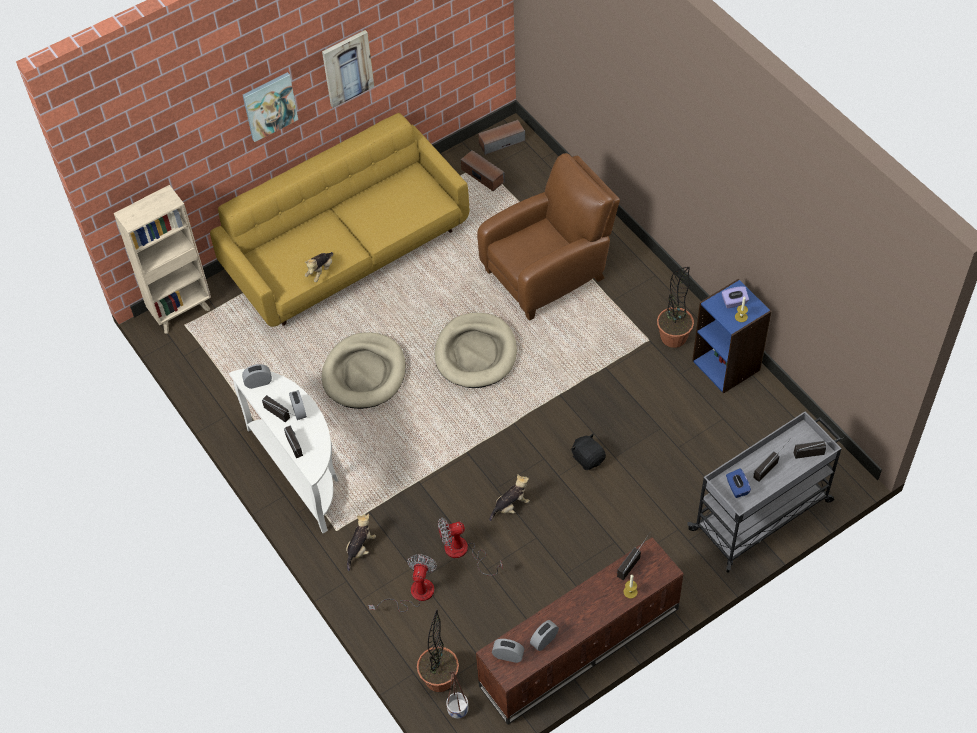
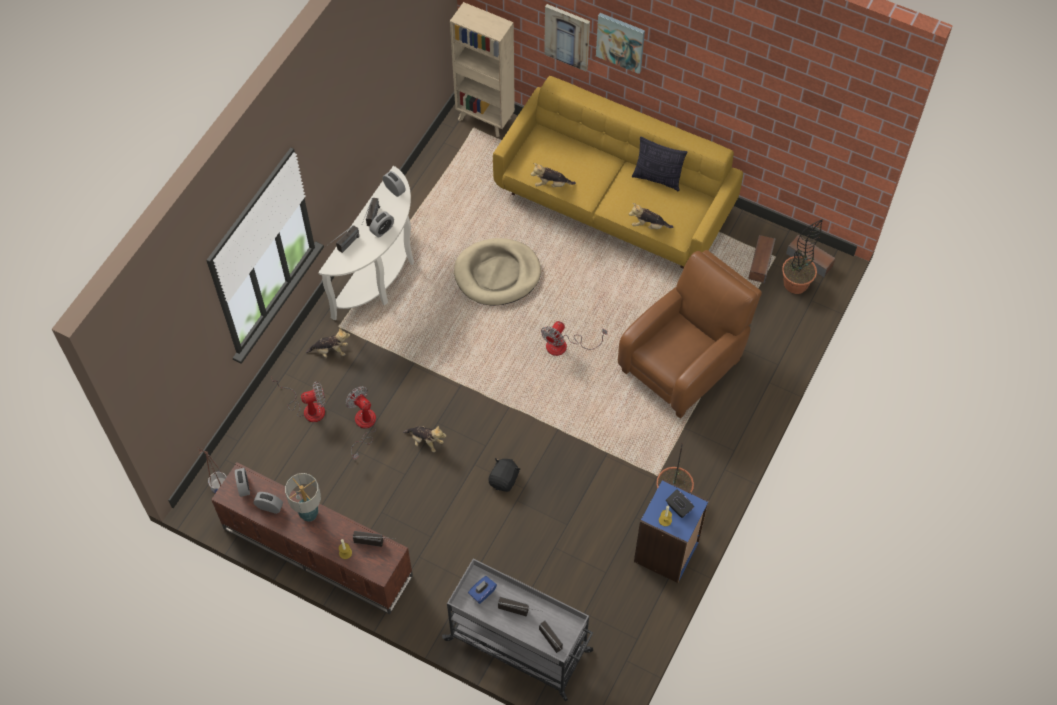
camera: 60 degrees right, 5 degrees up
picture [322,30,375,108] -> picture moved to [544,4,590,71]
potted plant [417,609,459,692] -> potted plant moved to [782,219,823,294]
beige dog bed [435,313,517,388] -> fan [541,321,607,356]
brown armchair [477,153,620,321] -> brown armchair turned 75 degrees counterclockwise [618,250,762,419]
purple tissue box [722,286,749,308] -> black tissue box [666,490,694,518]
none -> table lamp [285,473,321,522]
none -> plush toy [629,203,673,229]
none -> pillow [632,136,687,192]

